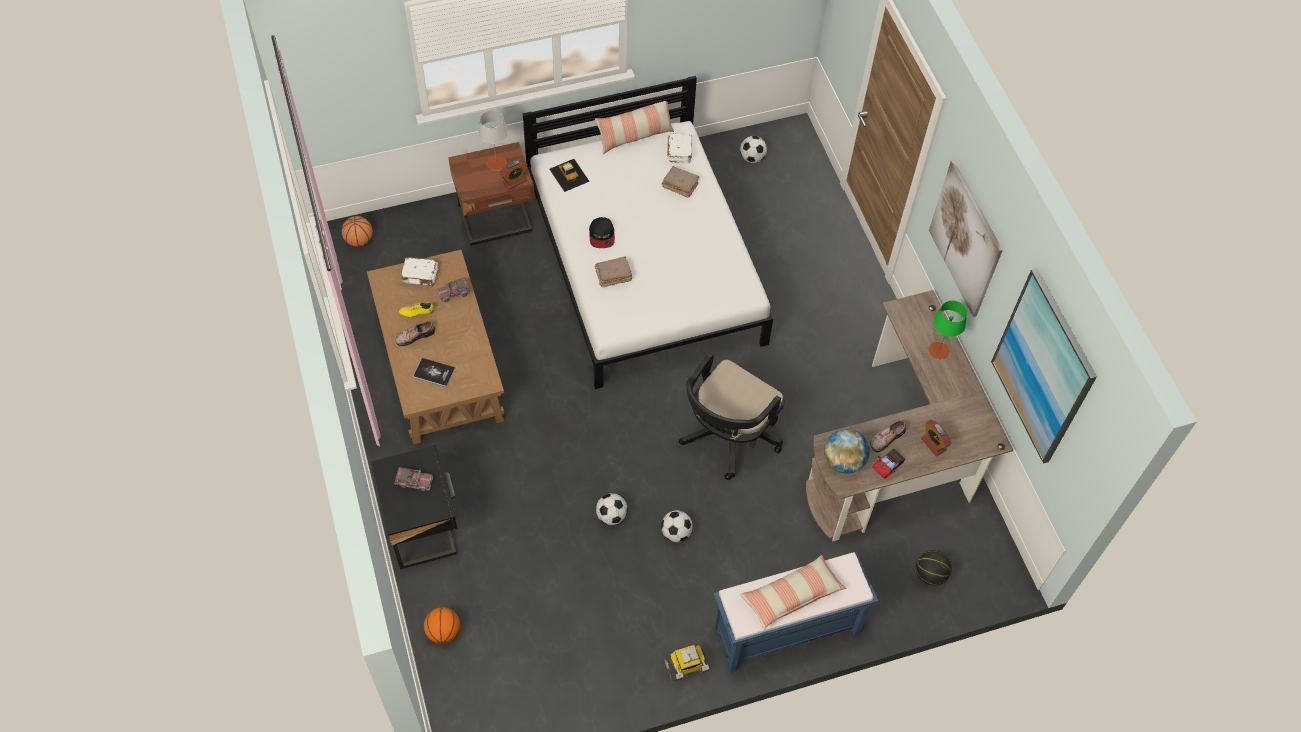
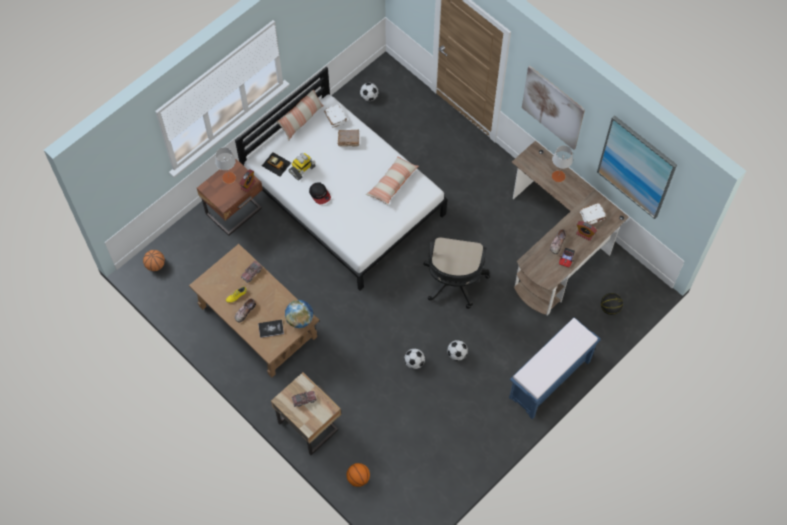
camera: 25 degrees left, 5 degrees up
black nightstand [371,445,457,570] -> beige nightstand [271,372,341,455]
white book [401,257,438,287] -> white book moved to [580,203,606,225]
brown book [595,256,632,287] -> none
toy robot [664,645,709,682] -> toy robot moved to [288,153,316,181]
pillow [740,555,846,630] -> pillow moved to [366,156,419,205]
globe [824,428,870,474] -> globe moved to [285,300,313,328]
green table lamp [929,300,967,360] -> grey table lamp [552,146,573,182]

